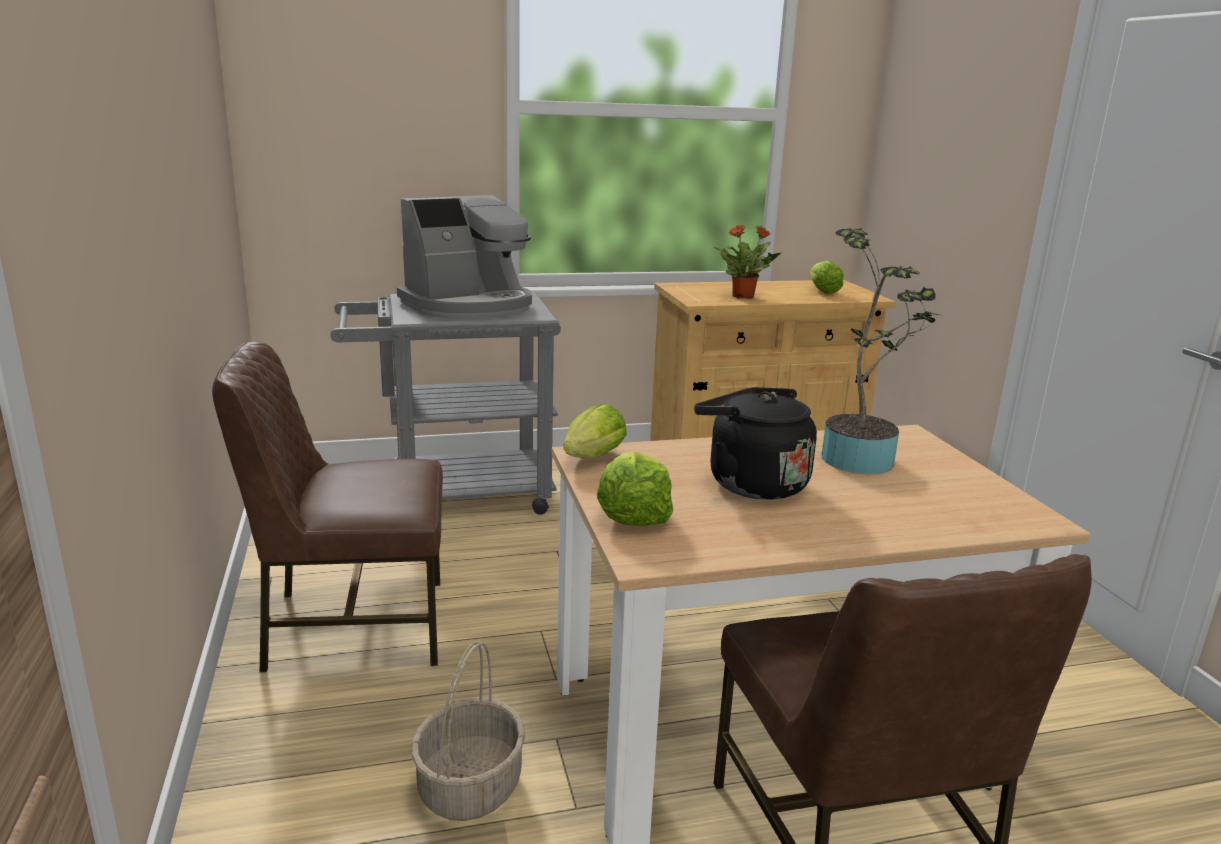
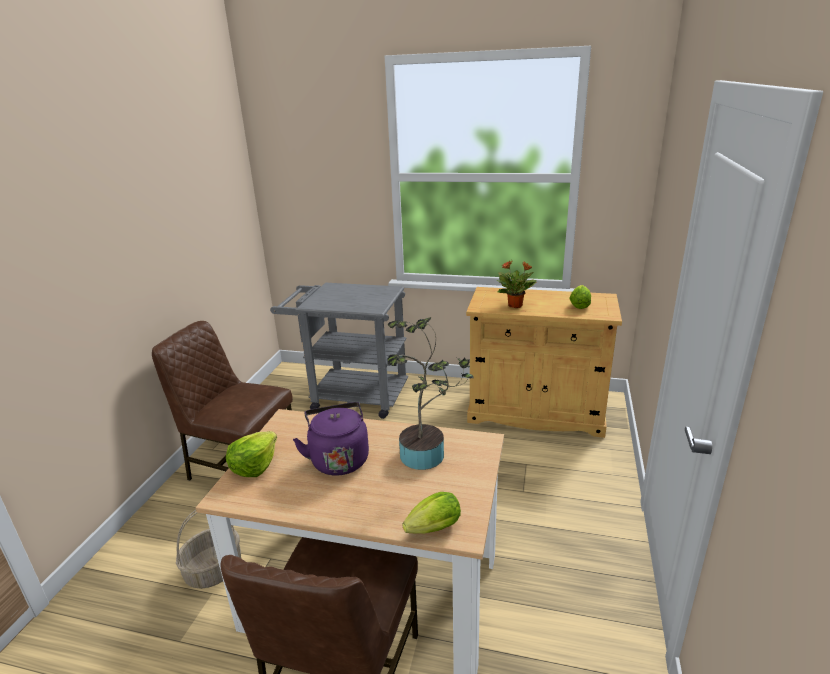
camera: 30 degrees right, 5 degrees up
coffee machine [397,195,532,319] -> none
lettuce [563,403,627,458] -> lettuce moved to [402,492,461,534]
black kettle [694,387,817,500] -> purple kettle [293,402,369,476]

